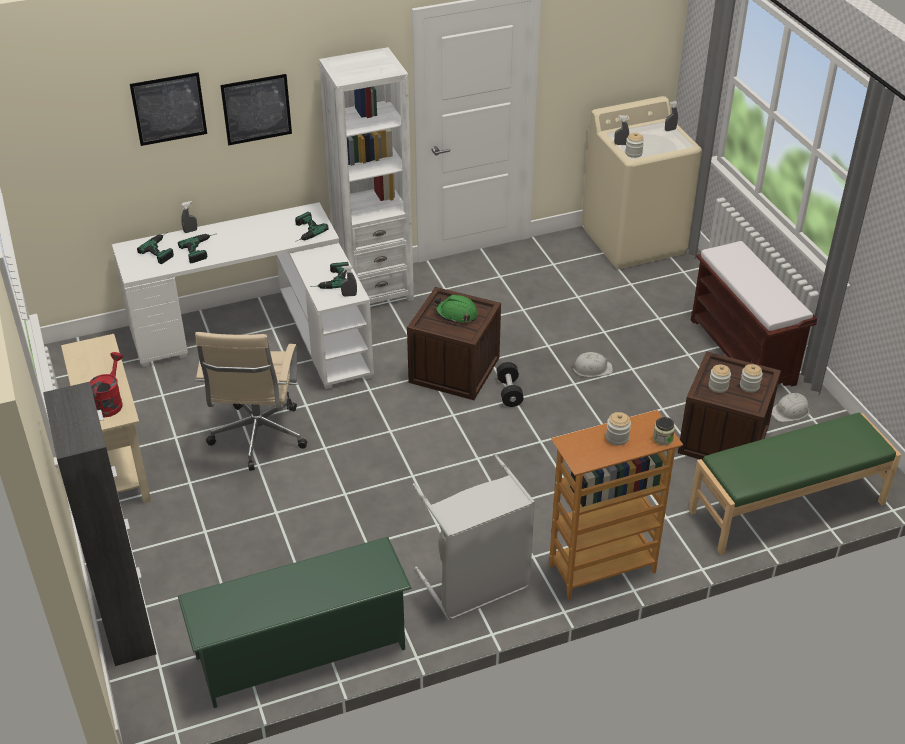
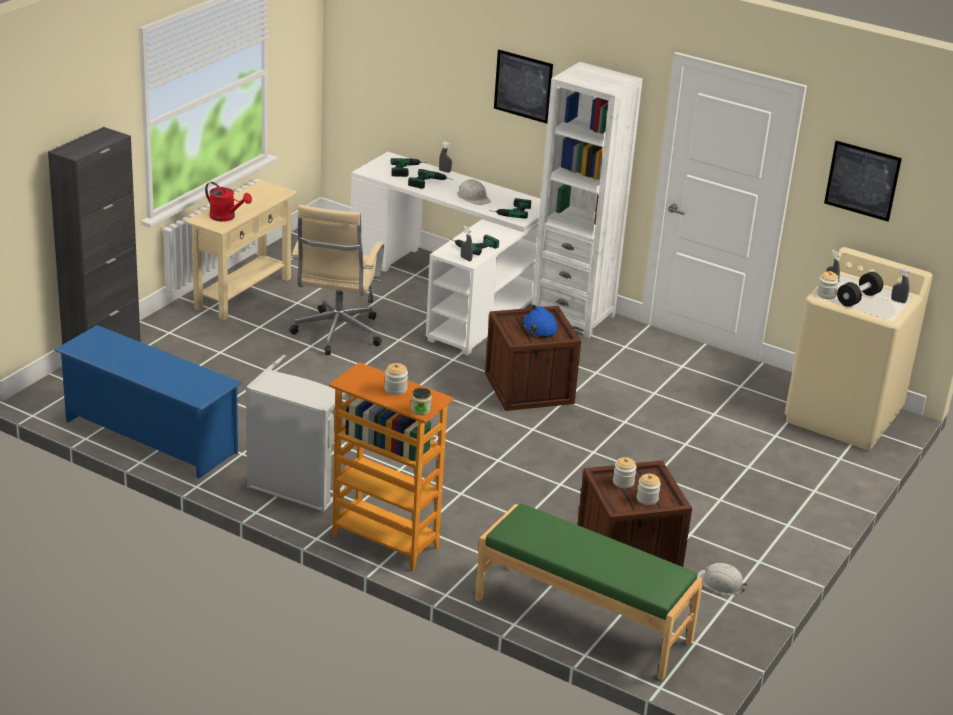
camera: 50 degrees right, 10 degrees down
red watering can [90,352,123,417] -> red watering can turned 60 degrees clockwise [205,182,252,222]
picture [130,72,207,146] -> picture moved to [824,141,902,222]
green shoe rack [178,537,412,708] -> blue shoe rack [54,325,242,479]
beige office chair [195,332,307,471] -> beige office chair turned 45 degrees counterclockwise [289,205,384,355]
green hard hat [434,295,478,323] -> blue hard hat [522,305,558,338]
black dumbbell [497,362,524,407] -> black dumbbell moved to [837,272,883,307]
white hard hat [571,352,613,377] -> white hard hat moved to [457,179,491,205]
brown bench [691,241,817,387] -> none

